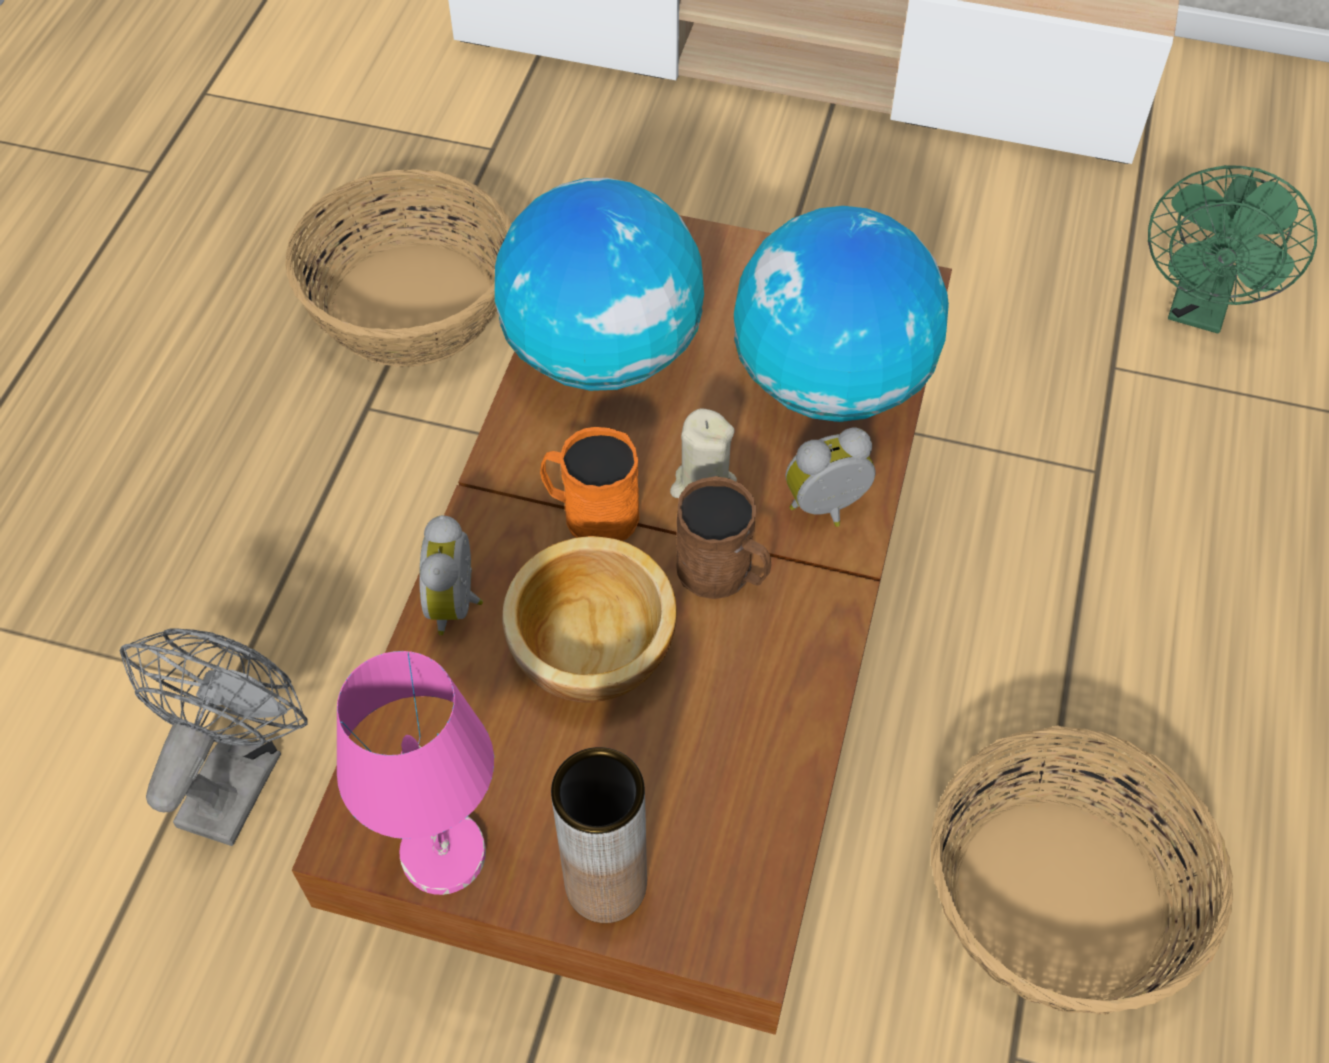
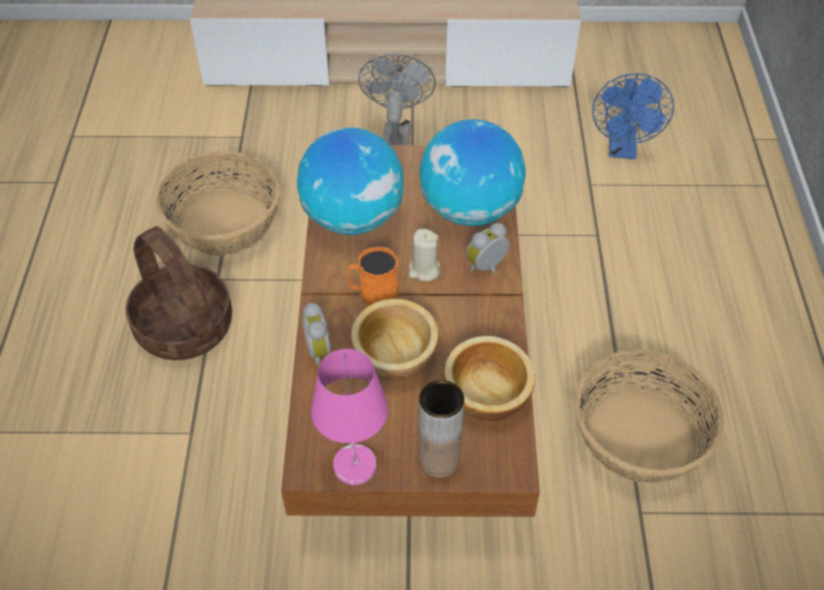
camera: 15 degrees left, 5 degrees down
grey fan [120,628,308,846] -> grey fan moved to [358,53,436,146]
brown mug [676,476,772,599] -> none
green fan [1148,165,1318,334] -> blue fan [592,73,674,159]
none -> basket [126,226,232,360]
none -> bowl [444,336,535,421]

